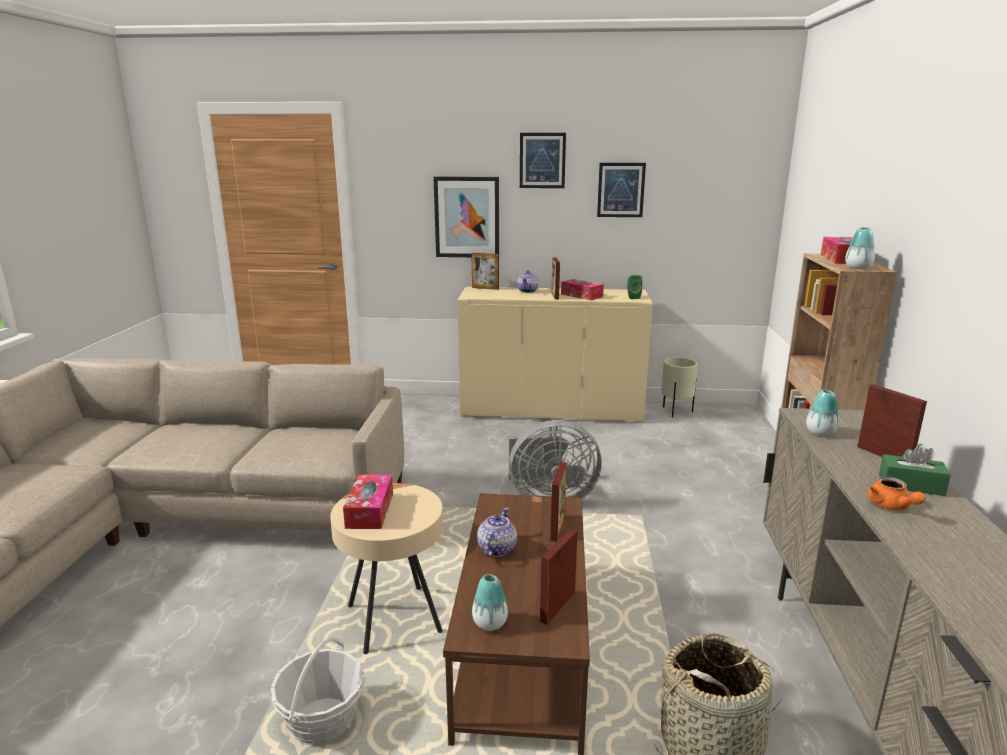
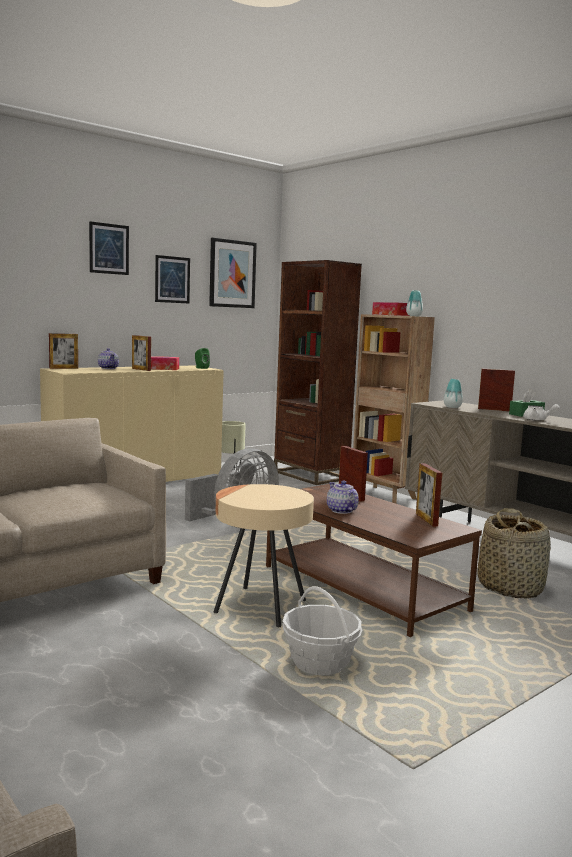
camera: 45 degrees left, 10 degrees down
tissue box [343,475,393,529] -> none
picture [433,177,499,257] -> picture moved to [209,238,257,308]
vase [472,574,508,631] -> none
orange teapot [867,476,926,510] -> white teapot [523,404,560,421]
none -> brown bookcase [274,260,362,485]

